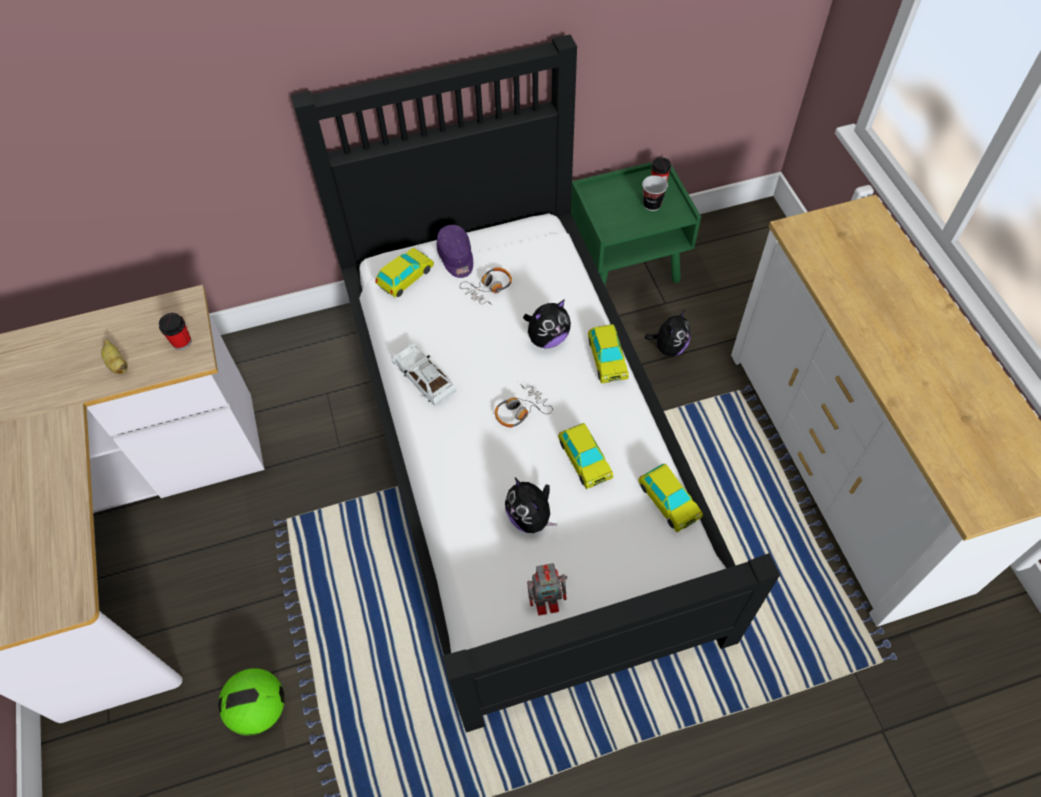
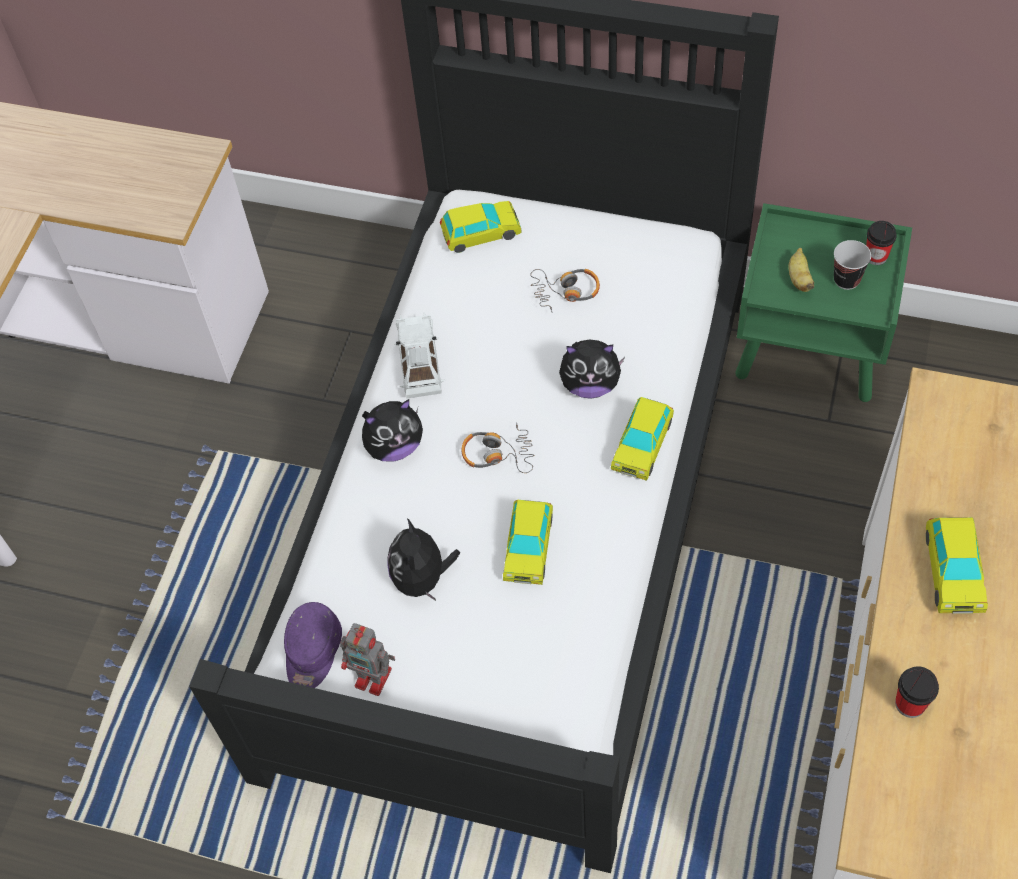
camera: 35 degrees right, 0 degrees up
banana [101,340,128,374] -> banana moved to [789,248,814,292]
cup [159,313,191,350] -> cup moved to [895,666,939,718]
football [218,668,284,736] -> none
purple cap [437,225,473,278] -> purple cap moved to [284,602,342,688]
toy car [638,464,703,532] -> toy car moved to [926,517,988,614]
plush toy [645,310,691,357] -> plush toy moved to [362,399,423,461]

